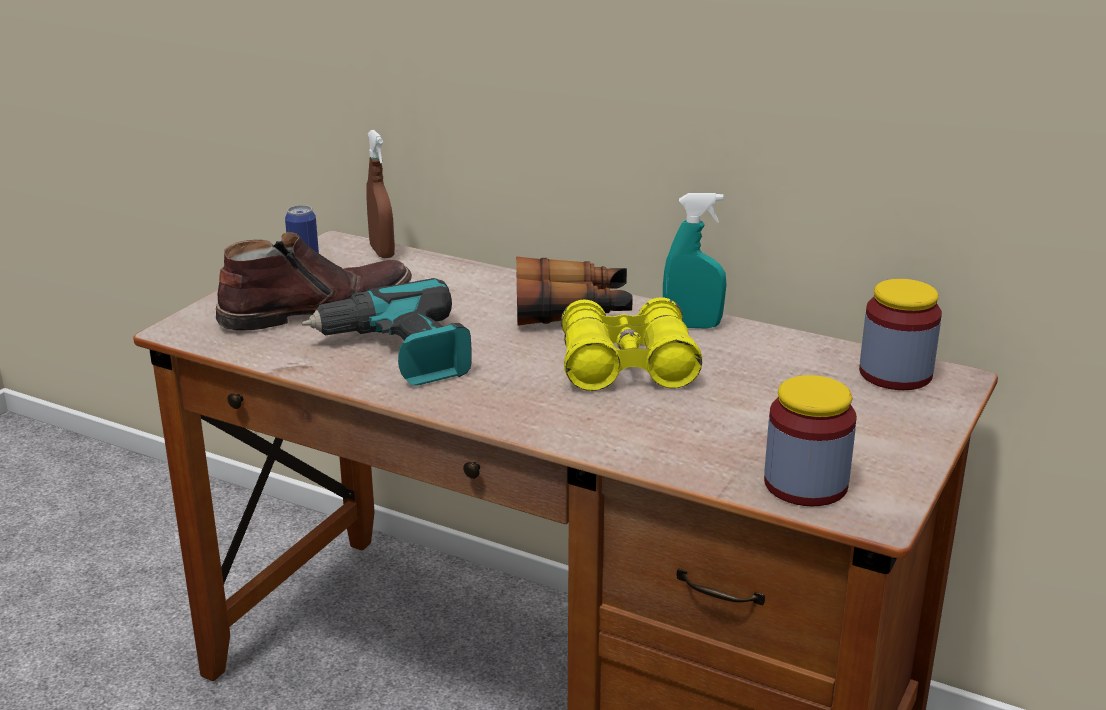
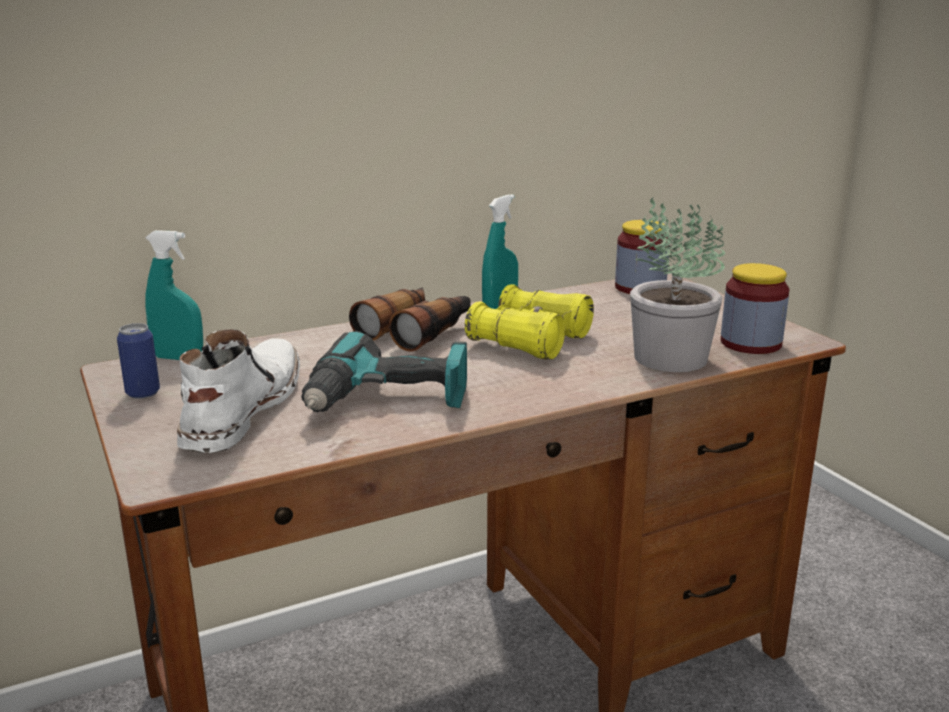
camera: 55 degrees left, 5 degrees down
brown boot [216,232,412,331] -> white boot [177,329,300,453]
brown spray bottle [367,130,395,259] -> turquoise spray bottle [145,230,203,360]
none -> potted plant [630,198,725,372]

